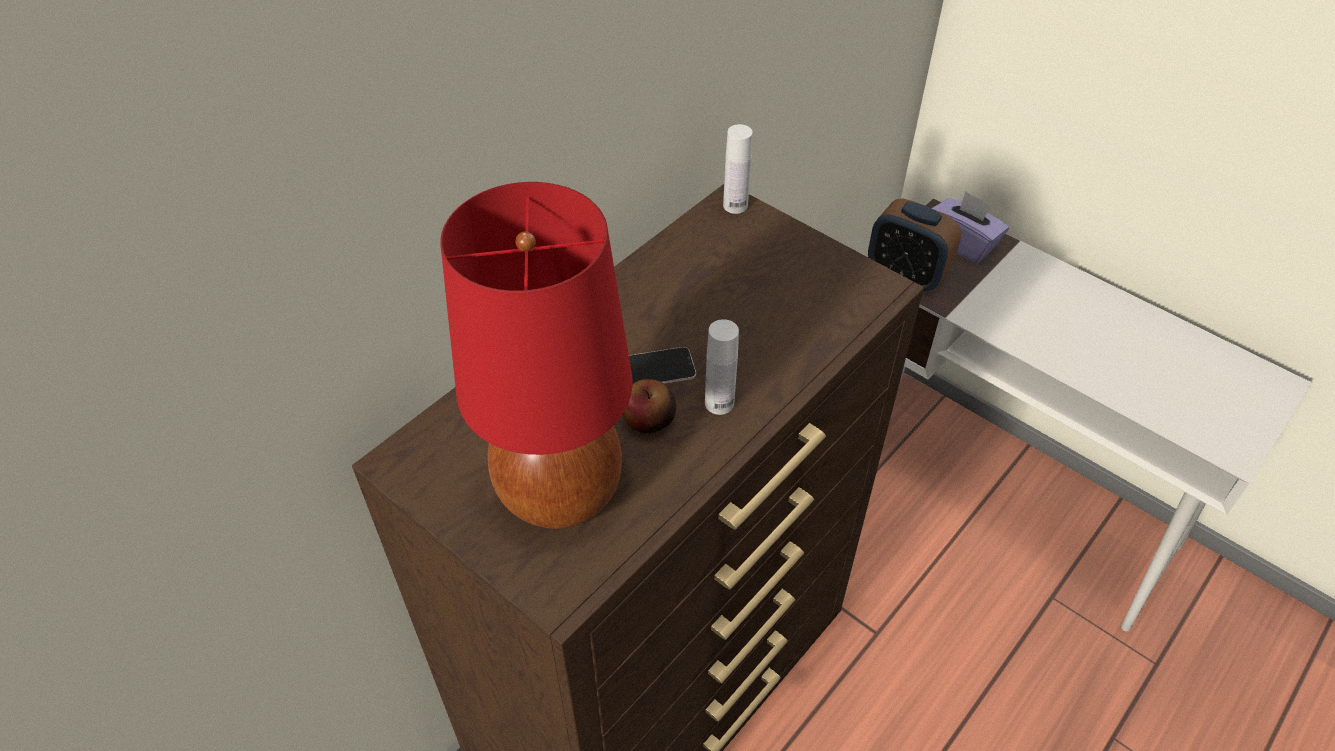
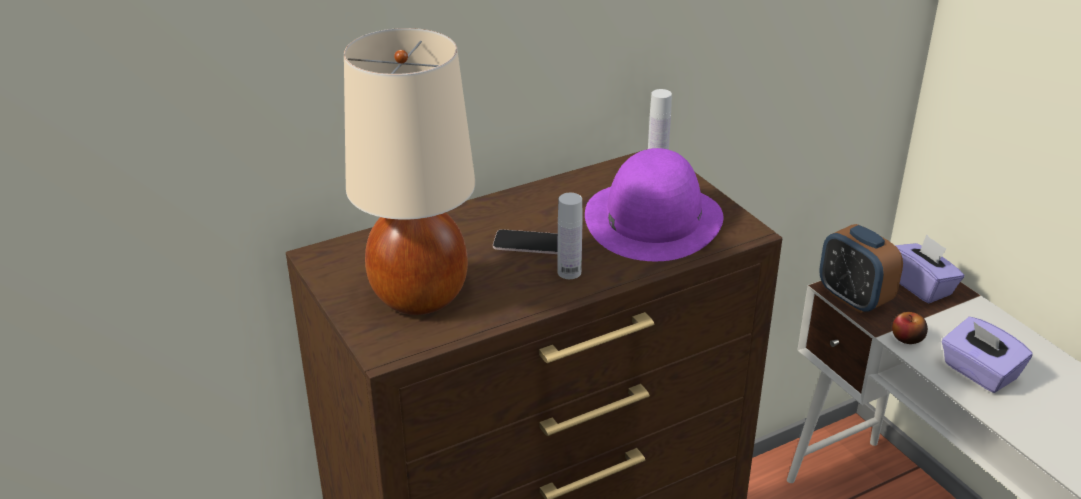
camera: 20 degrees right, 15 degrees down
red table lamp [440,182,633,529] -> beige table lamp [344,28,475,315]
apple [622,379,676,433] -> apple moved to [892,312,928,344]
none -> purple hat [585,148,723,261]
none -> purple tissue box [942,317,1032,393]

